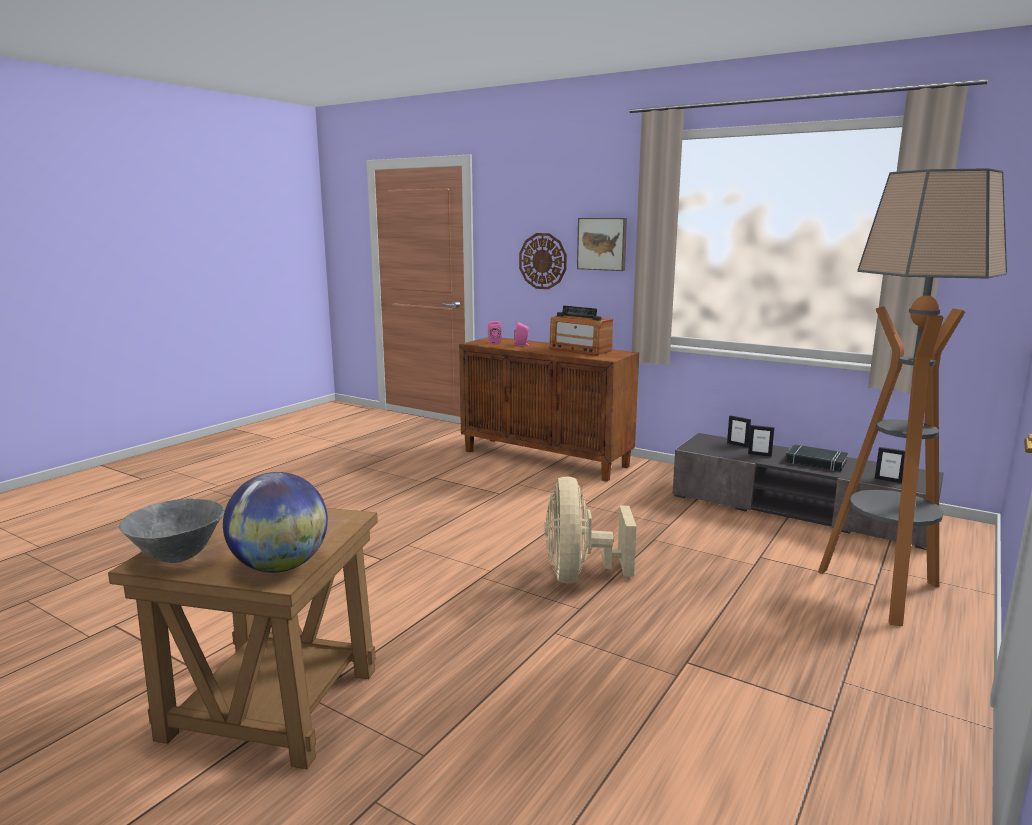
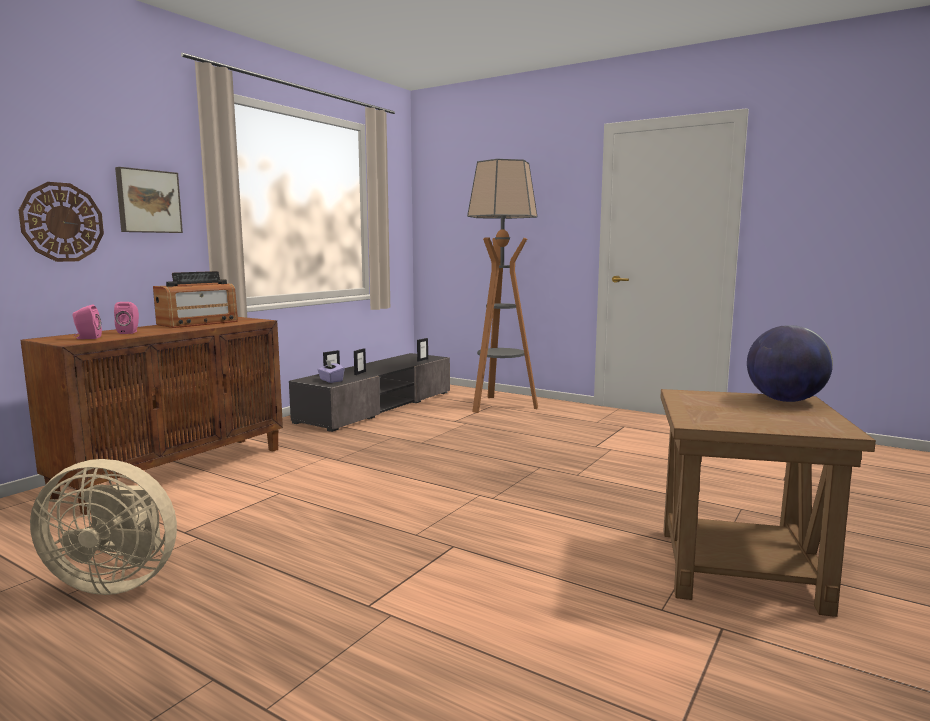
camera: 90 degrees left, 5 degrees down
grey bowl [119,499,225,563] -> none
beige fan [545,476,636,584] -> beige fan moved to [30,459,177,595]
black book [785,444,848,471] -> none
none -> purple tissue box [317,359,344,383]

